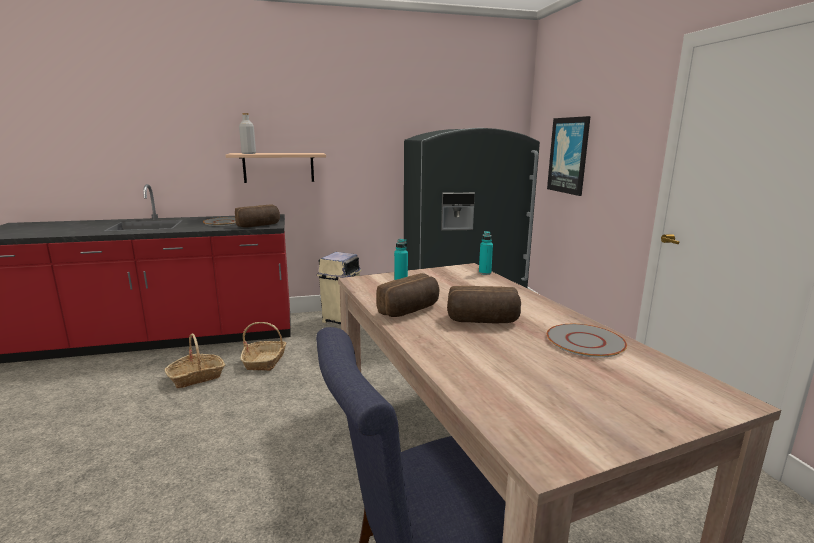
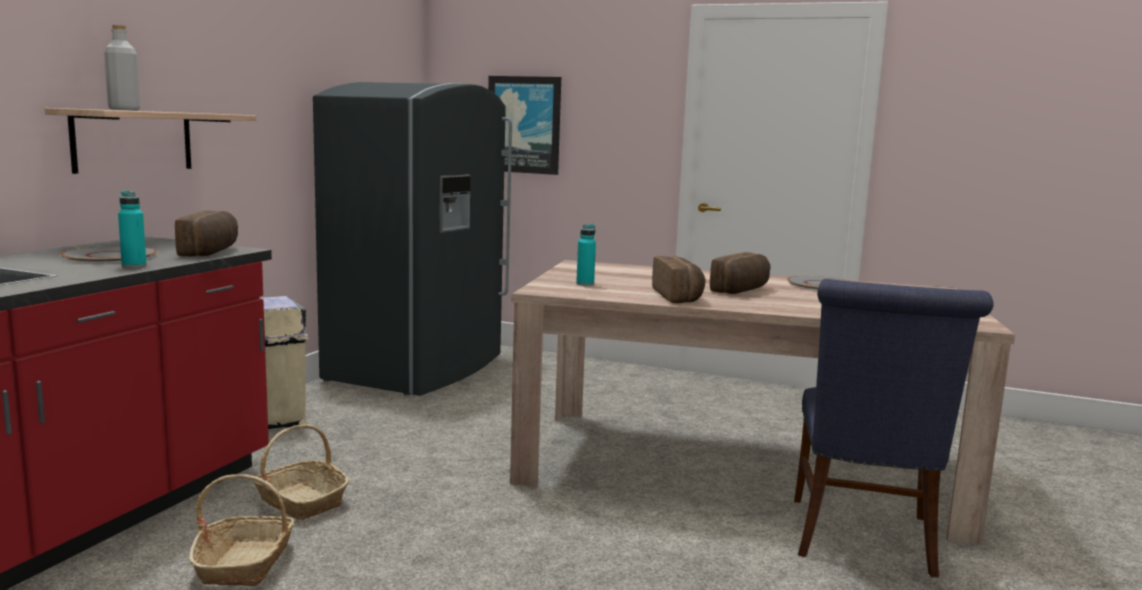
camera: 55 degrees left, 5 degrees down
turquoise bottle [479,231,493,275] -> turquoise bottle moved to [118,191,147,268]

